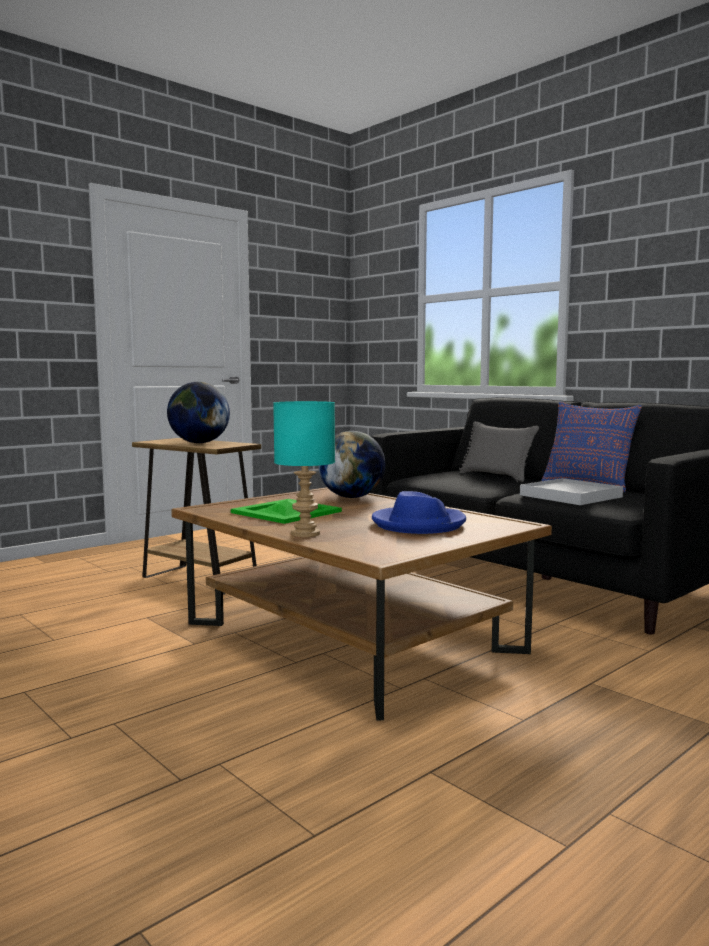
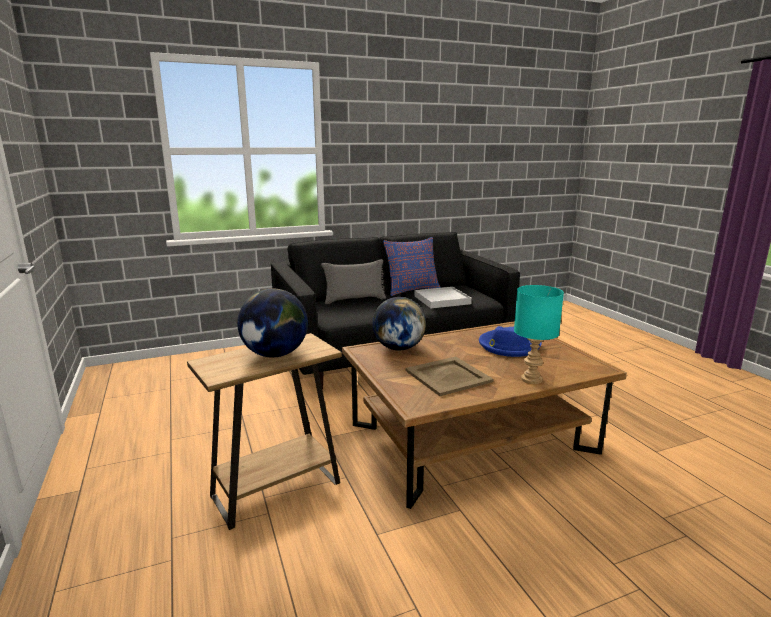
camera: 70 degrees left, 10 degrees up
green tray [231,499,342,524] -> beige tray [405,356,494,396]

